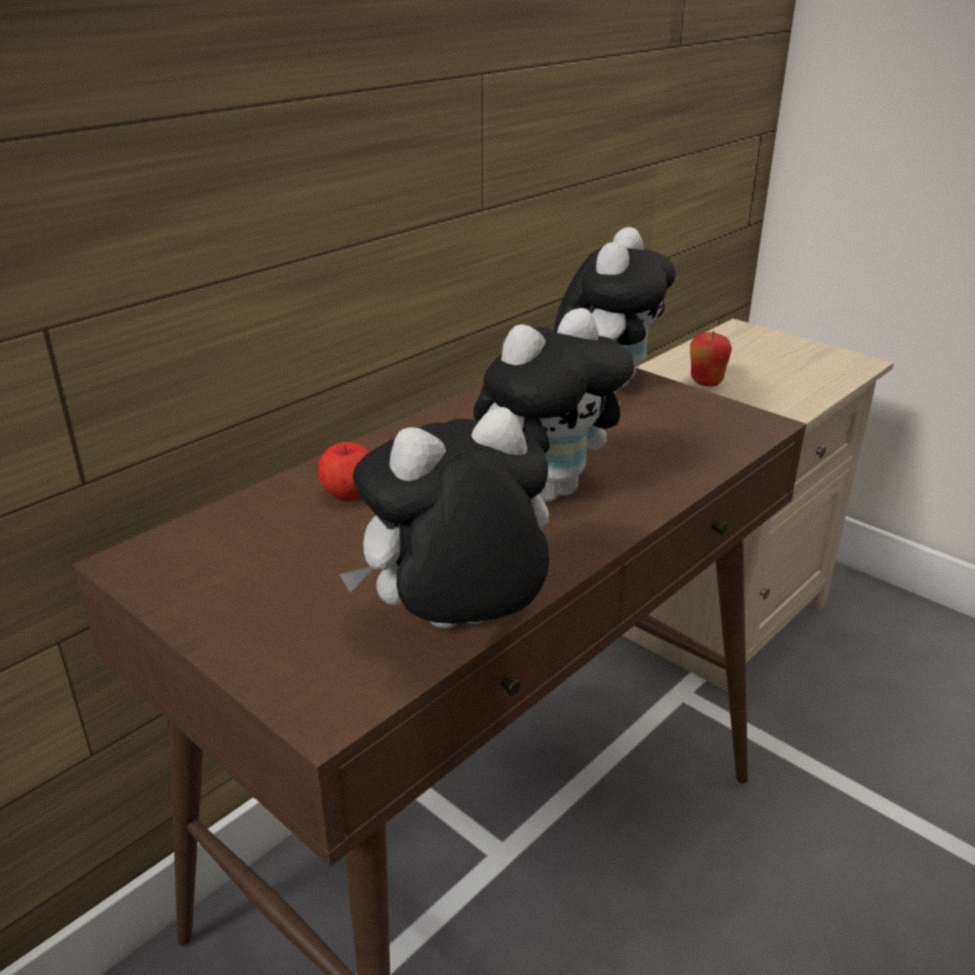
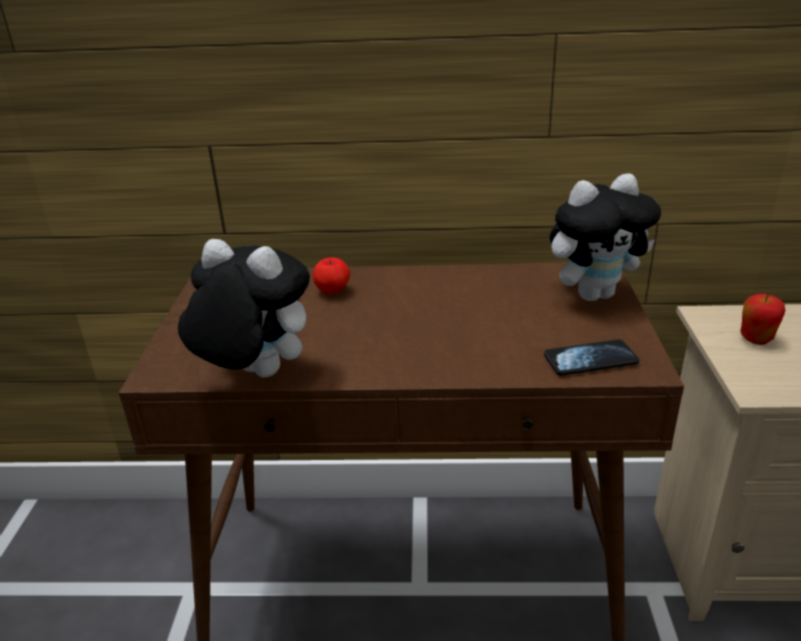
camera: 50 degrees right, 0 degrees up
plush toy [474,308,634,503] -> none
none -> phone [544,339,640,376]

